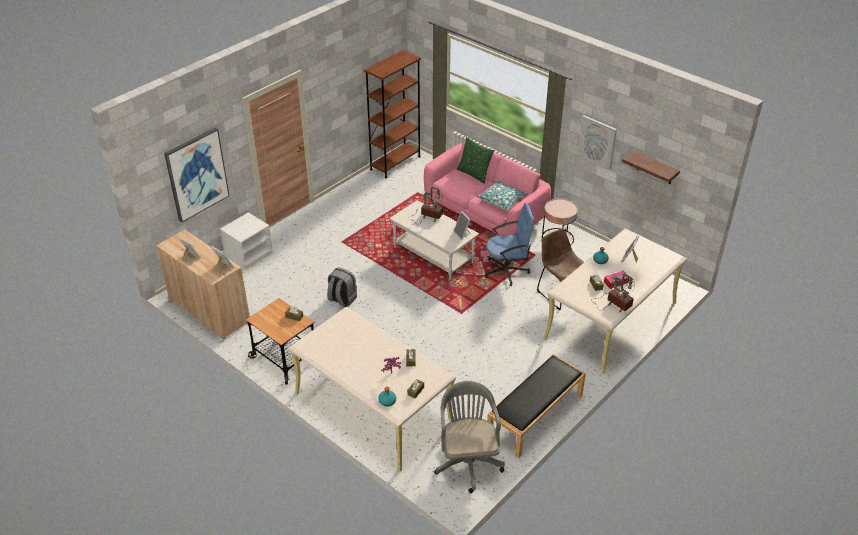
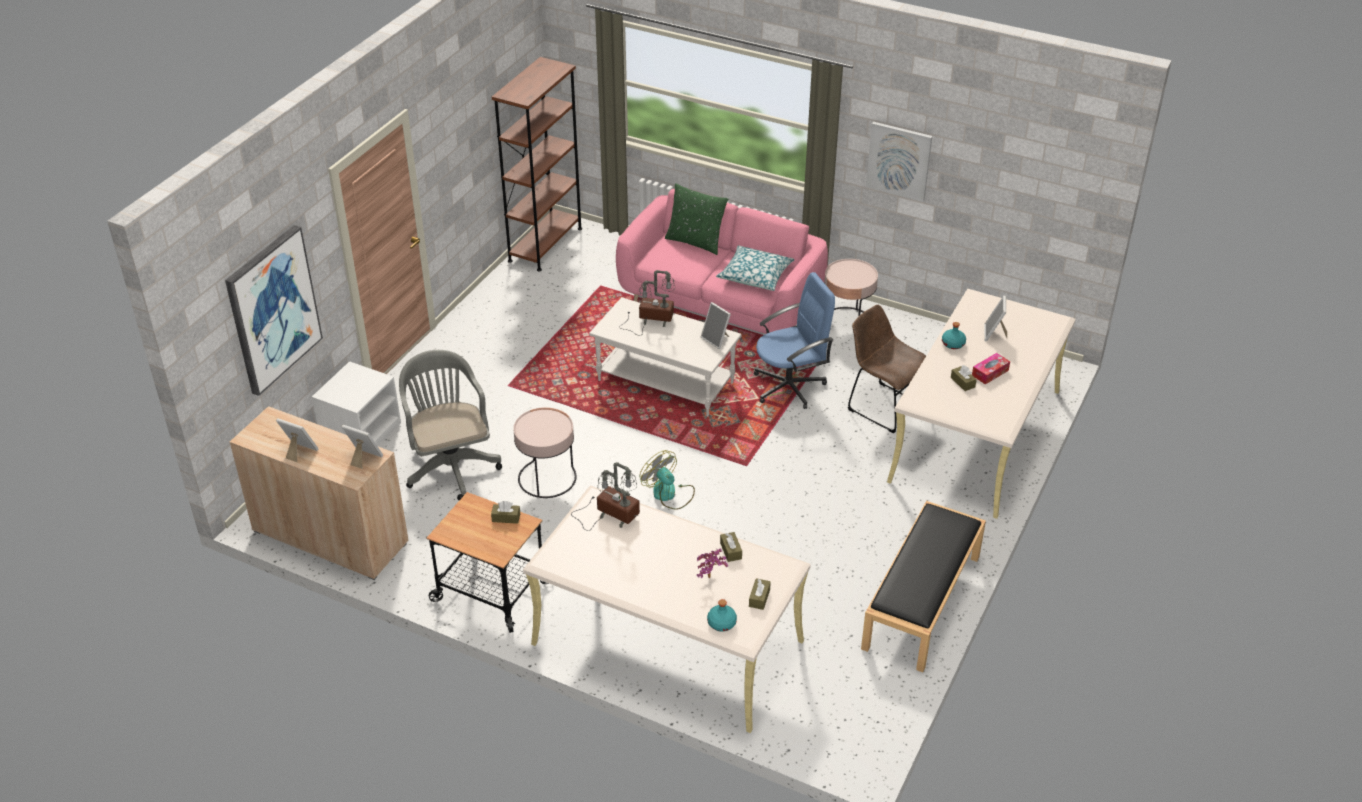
camera: 15 degrees left, 0 degrees up
grey backpack [327,268,357,307] -> pink side table [513,407,577,498]
grey office chair [434,381,505,493] -> grey office chair moved to [399,350,502,500]
table lamp [592,273,635,313] -> table lamp moved to [571,462,640,531]
shelf [622,151,680,184] -> none
none -> fan [640,450,695,510]

